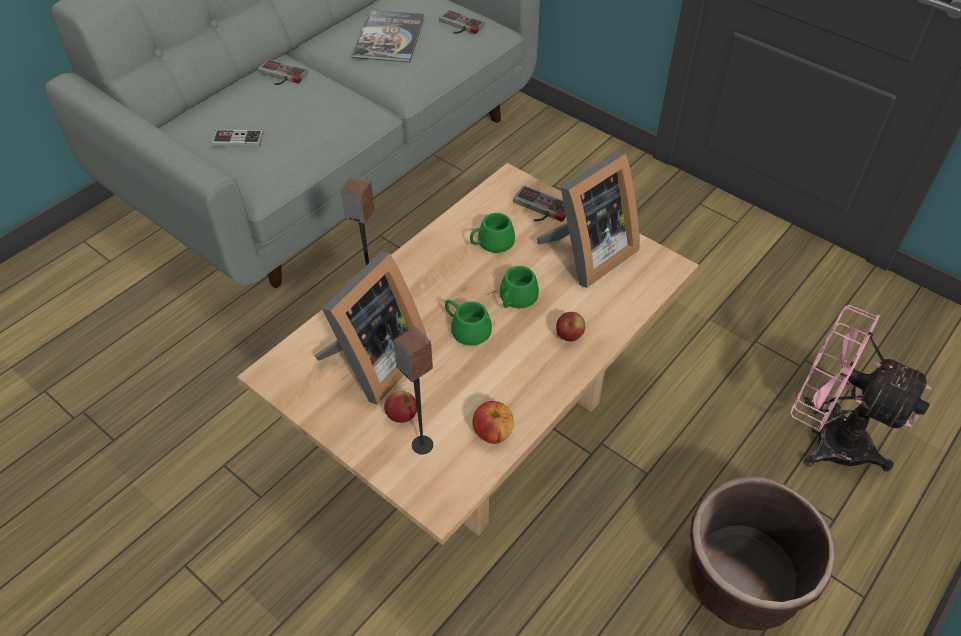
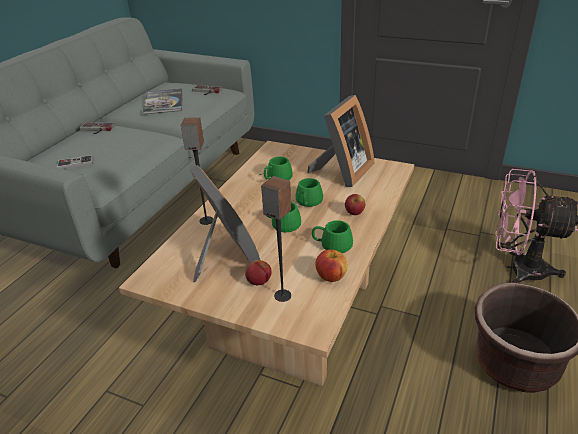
camera: 15 degrees left, 15 degrees down
picture frame [314,252,427,405] -> picture frame turned 45 degrees counterclockwise [189,165,260,282]
game controller [513,186,566,222] -> none
none -> green mug [312,220,353,253]

